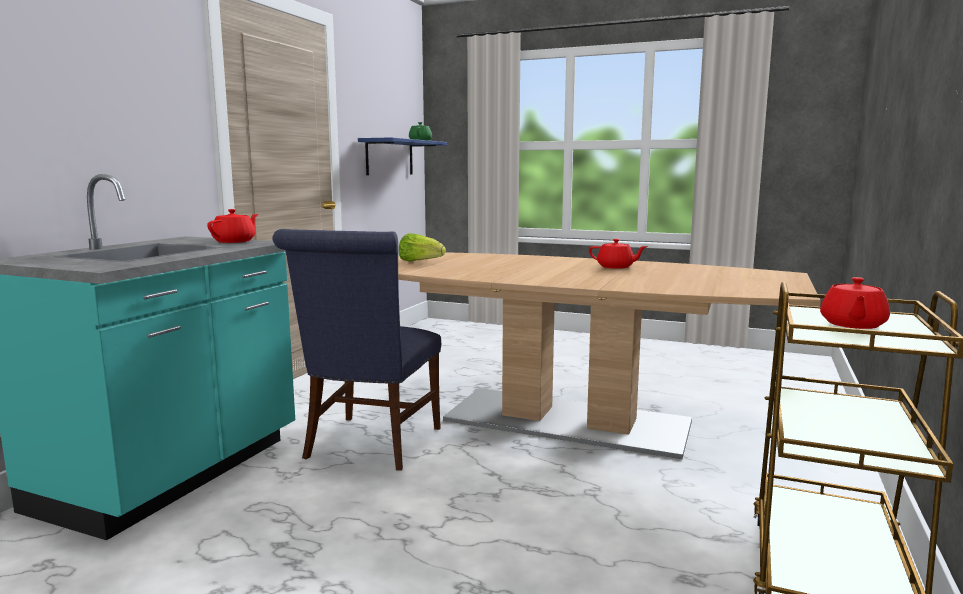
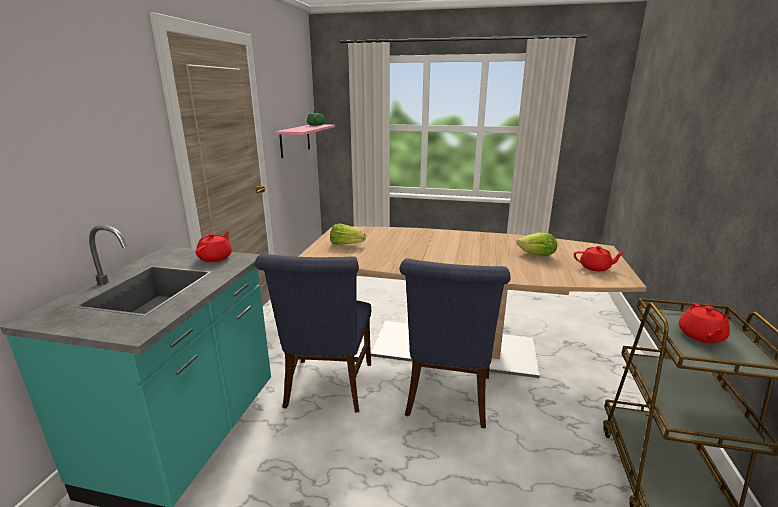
camera: 10 degrees left, 10 degrees up
blue shelf [358,137,447,175] -> pink shelf [274,125,335,158]
red teapot [589,239,648,269] -> red teapot moved to [574,246,624,272]
none -> blue chair [400,259,511,428]
none -> lettuce [517,232,557,256]

